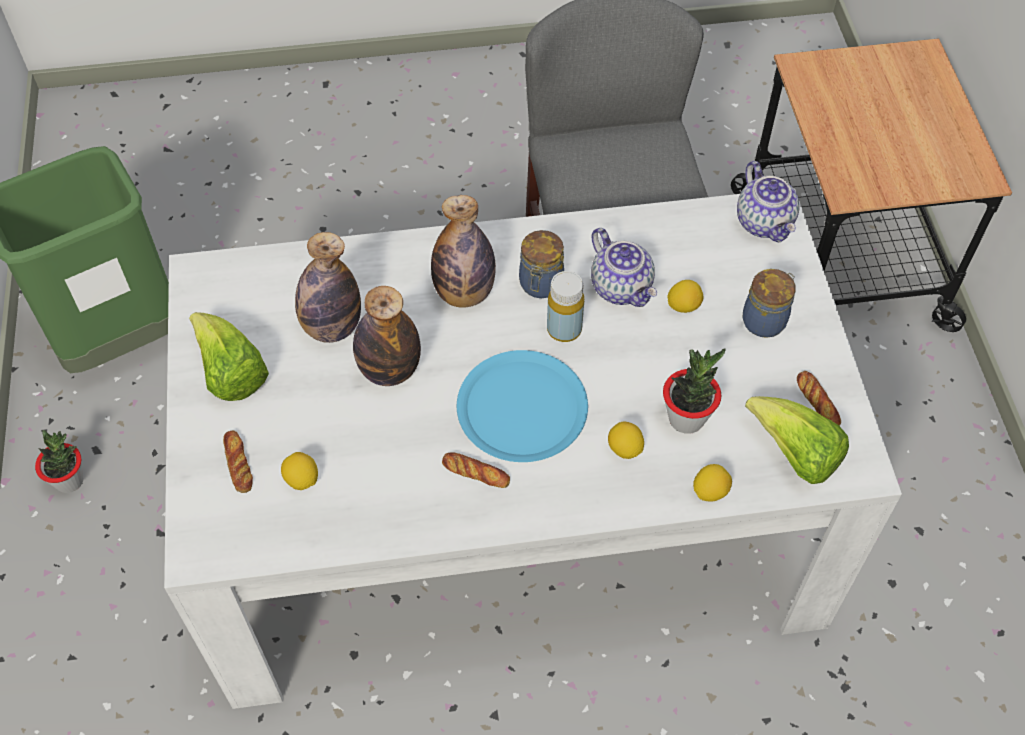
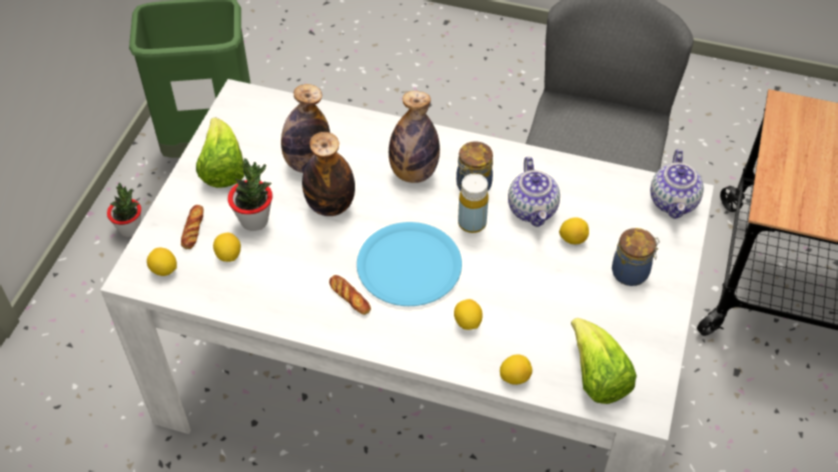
camera: 25 degrees right, 5 degrees down
potted plant [663,348,726,434] -> potted plant moved to [228,158,273,231]
bread [797,371,841,426] -> none
none -> lemon [147,248,177,276]

